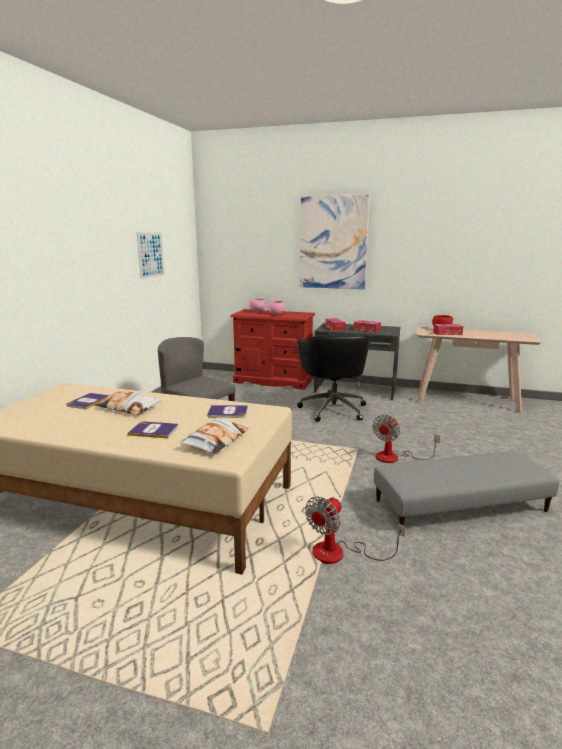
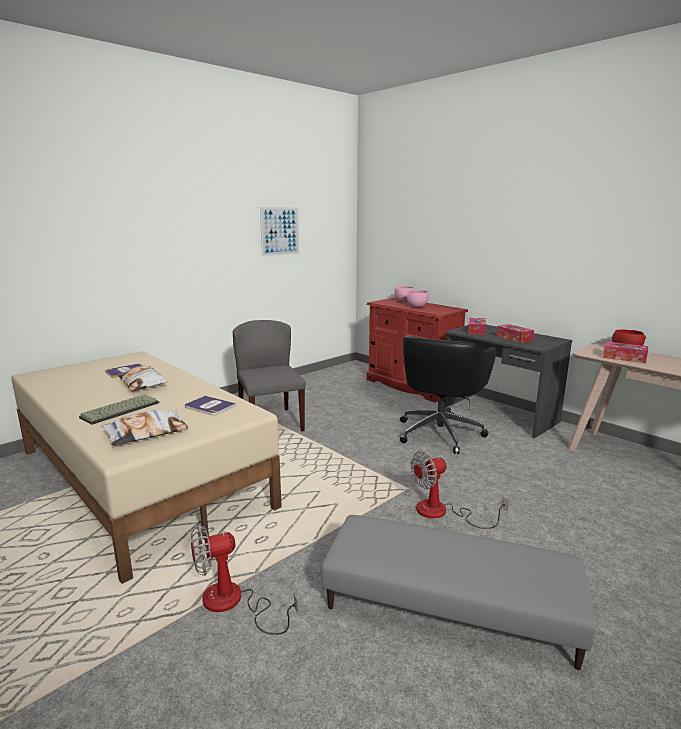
camera: 30 degrees right, 0 degrees up
book [127,421,178,438] -> keyboard [79,394,159,425]
picture [300,194,370,289] -> none

